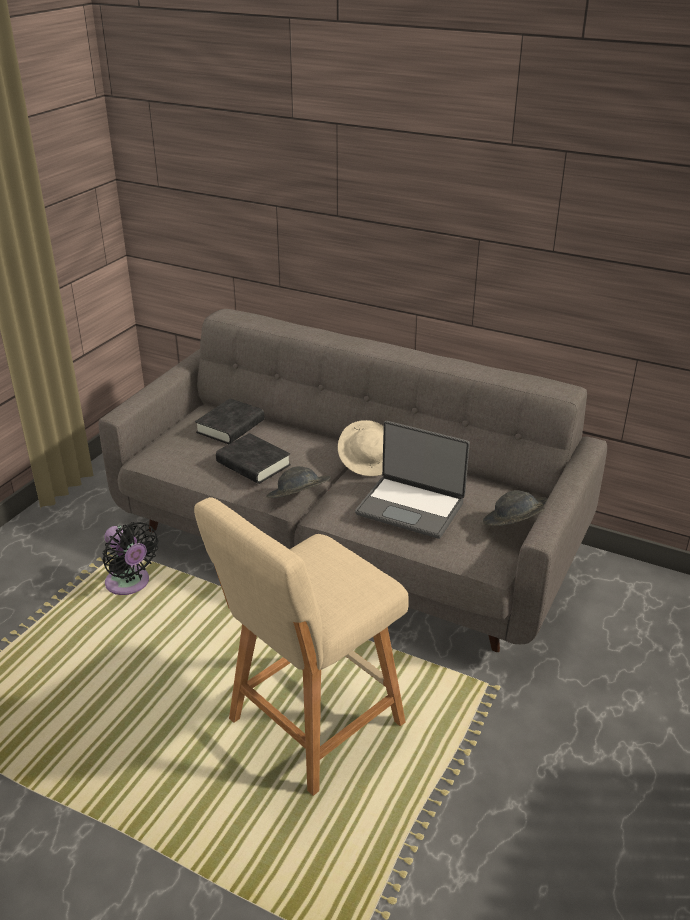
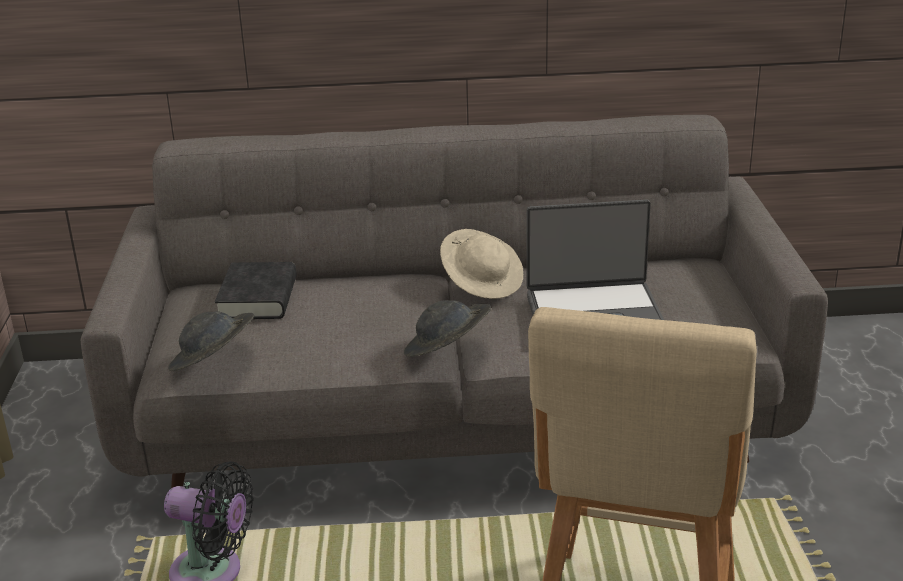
camera: 30 degrees left, 5 degrees down
black book [216,433,291,484] -> none
grey hat [483,490,548,526] -> grey hat moved to [168,311,254,371]

